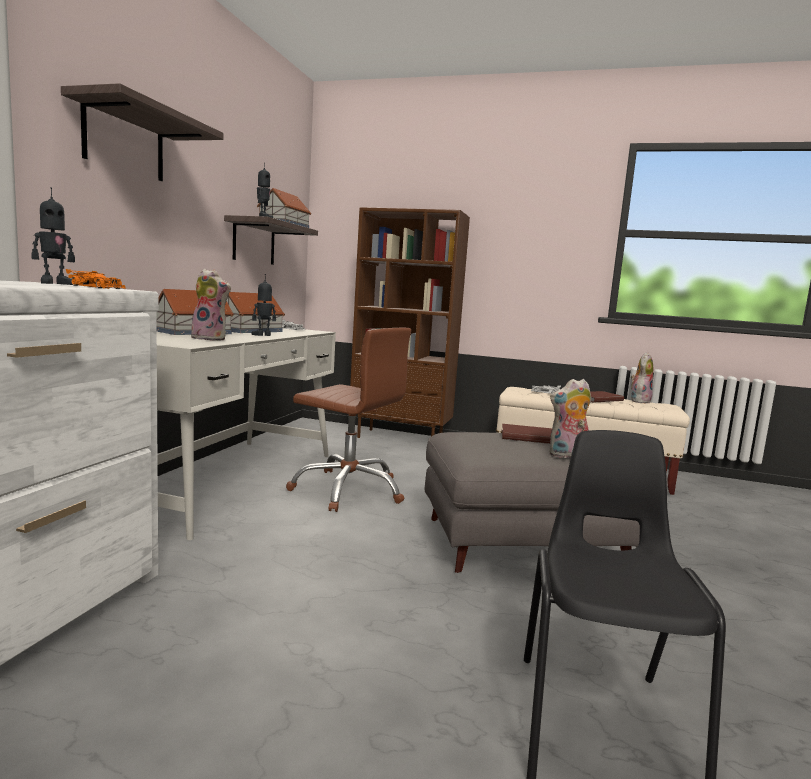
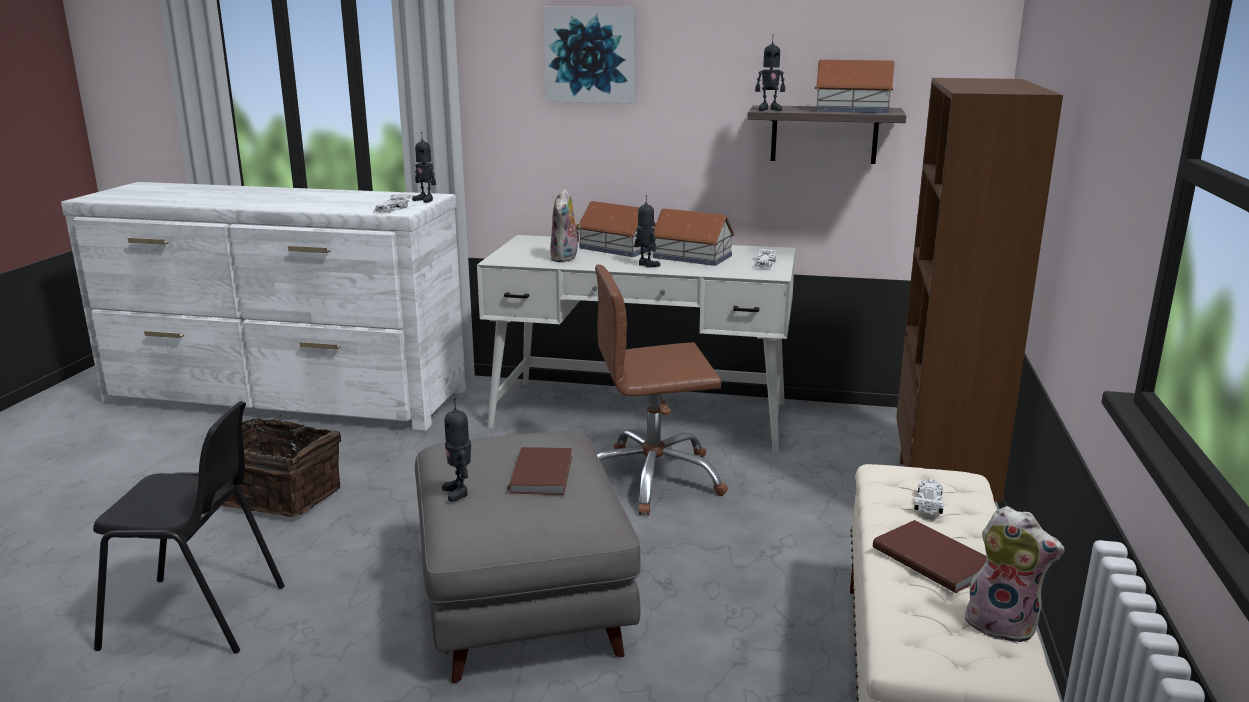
camera: 85 degrees right, 10 degrees up
shelf [61,83,223,181] -> picture [543,7,636,103]
orange toy car [66,269,126,289] -> white toy car [373,194,410,213]
brown office chair [286,328,411,512] -> brown office chair turned 60 degrees clockwise [595,264,728,516]
plush toy [549,379,591,458] -> toy robot [442,398,471,502]
none -> basket [221,415,341,517]

